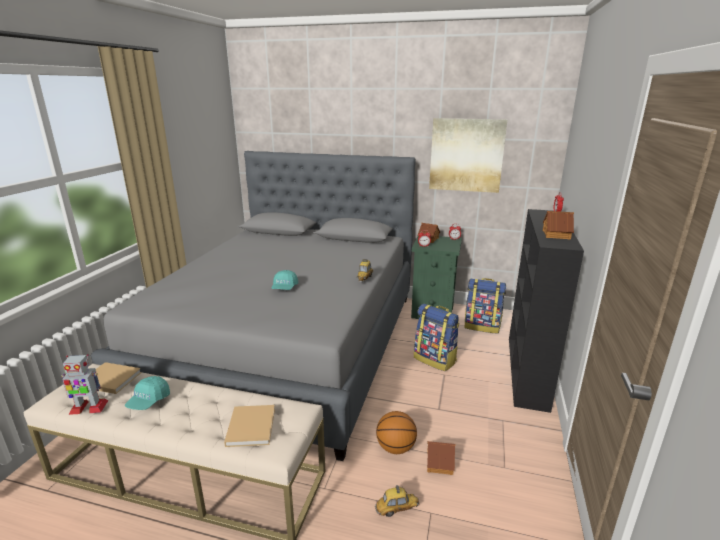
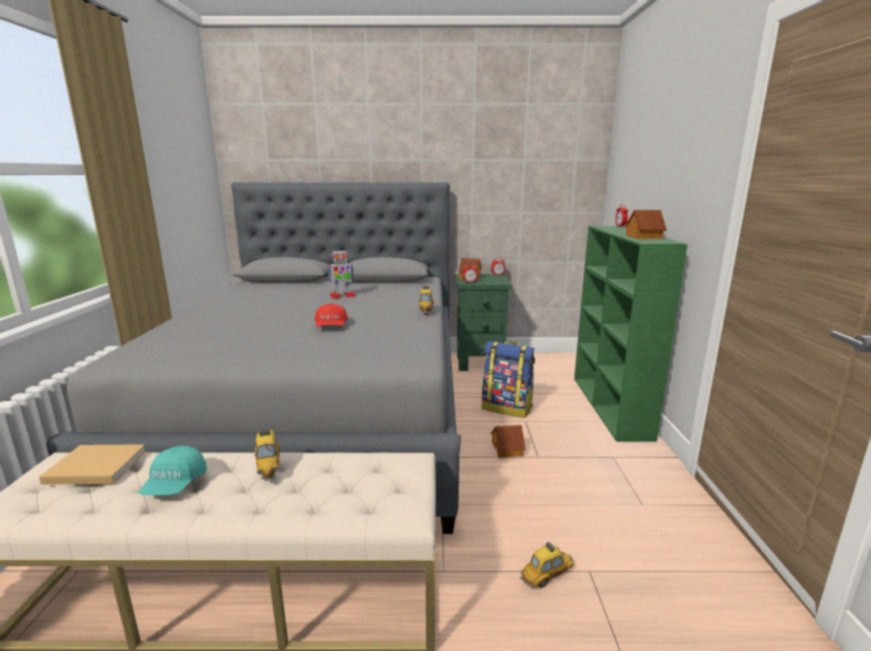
camera: 15 degrees left, 5 degrees down
toy robot [62,354,109,415] -> toy robot moved to [328,250,356,299]
beige book [224,405,275,447] -> none
turquoise cap [272,270,298,290] -> red cap [315,303,348,326]
basketball [376,411,417,454] -> none
toy house [427,441,456,475] -> toy house moved to [491,425,526,458]
picture [429,118,507,193] -> none
backpack [465,278,506,334] -> none
black bookcase [509,209,584,413] -> green bookcase [574,226,688,442]
none -> toy car [254,429,280,481]

